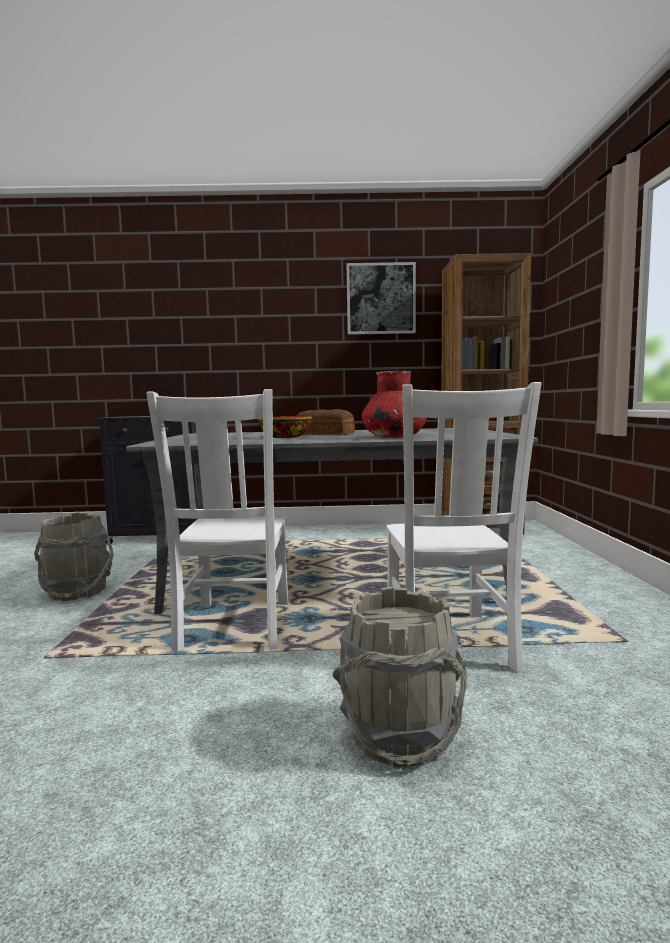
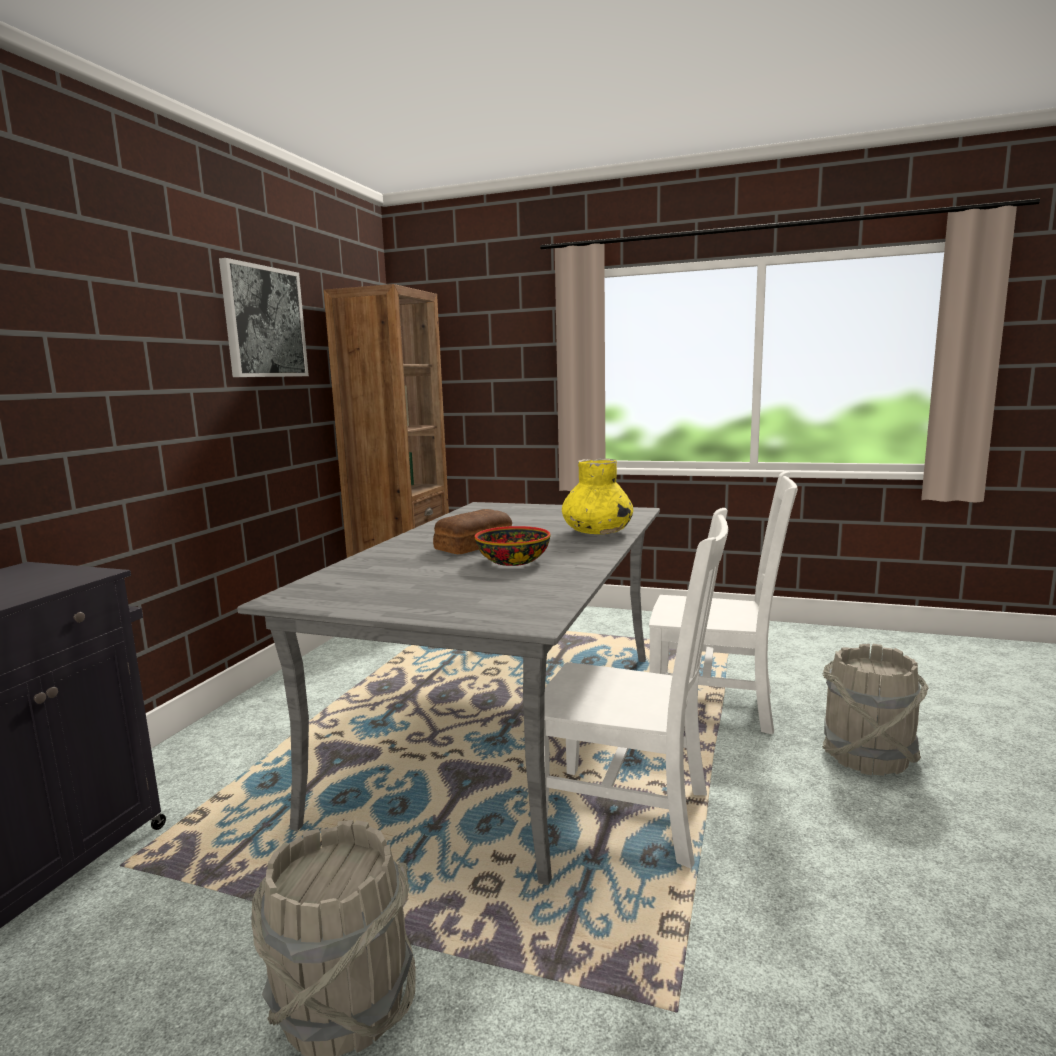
camera: 70 degrees left, 5 degrees up
red vase [362,371,426,438] -> yellow vase [562,458,633,534]

